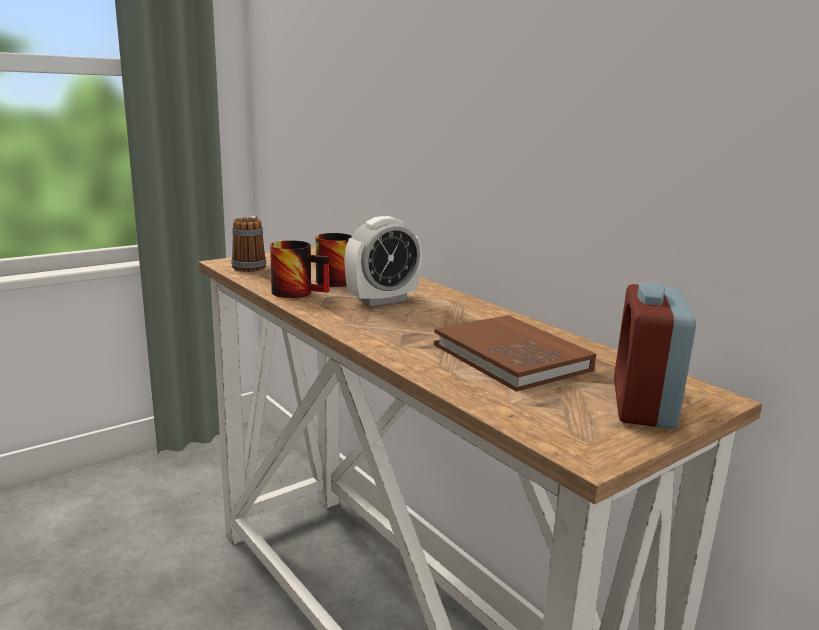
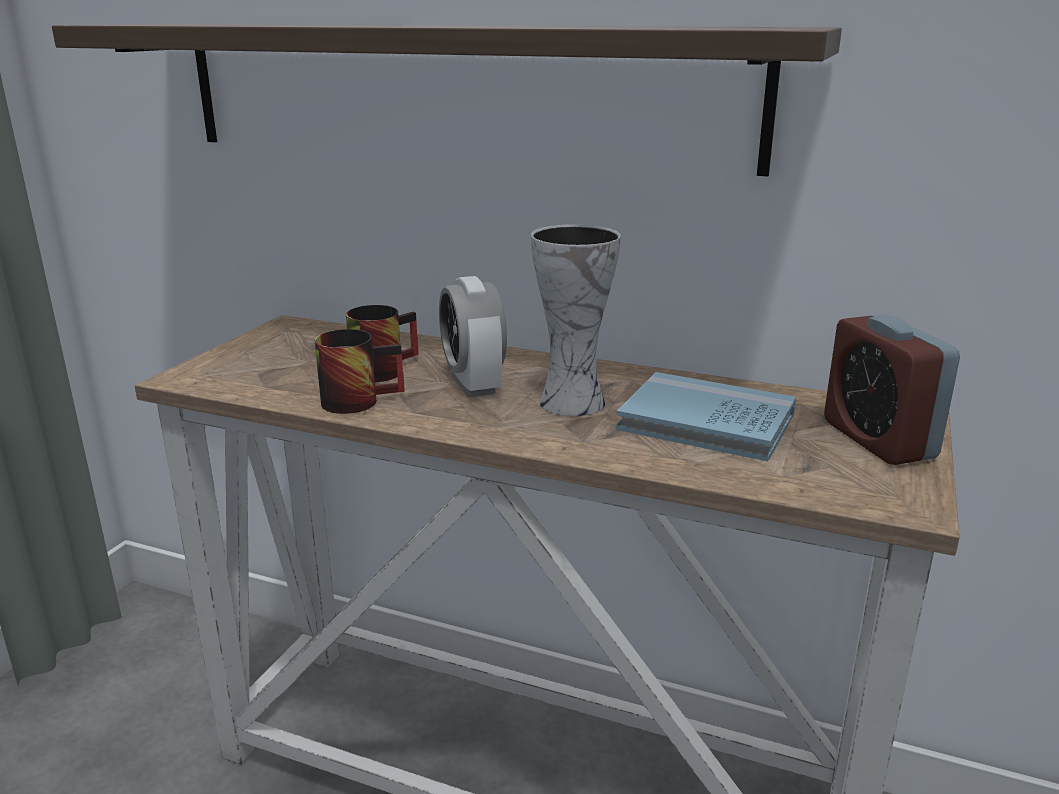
camera: 30 degrees left, 5 degrees up
mug [231,216,266,272] -> none
alarm clock [344,216,422,307] -> alarm clock turned 135 degrees clockwise [439,276,507,398]
brown book [434,315,596,392] -> blue book [616,372,796,461]
none -> shelf [52,24,842,176]
none -> vase [531,224,621,416]

